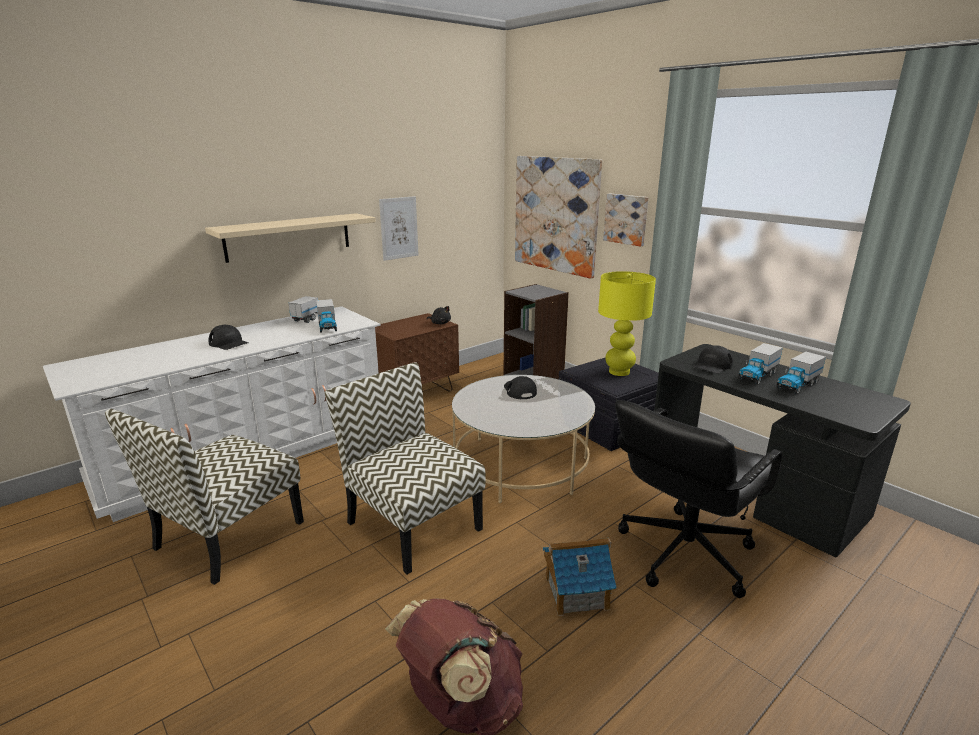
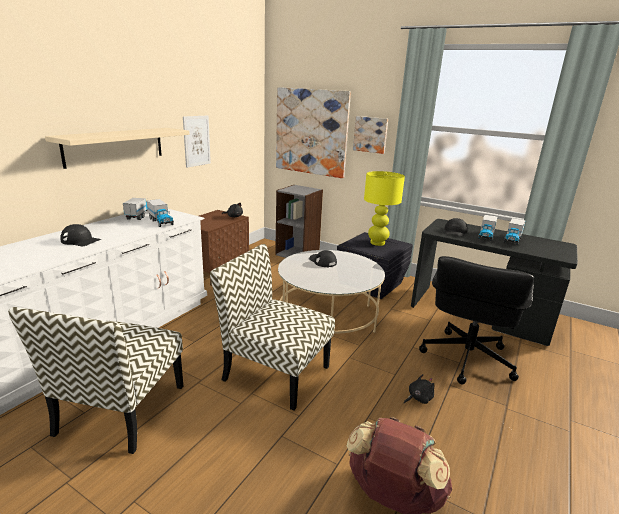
camera: 20 degrees left, 0 degrees up
toy house [543,538,617,616] -> black plush toy [404,374,434,404]

